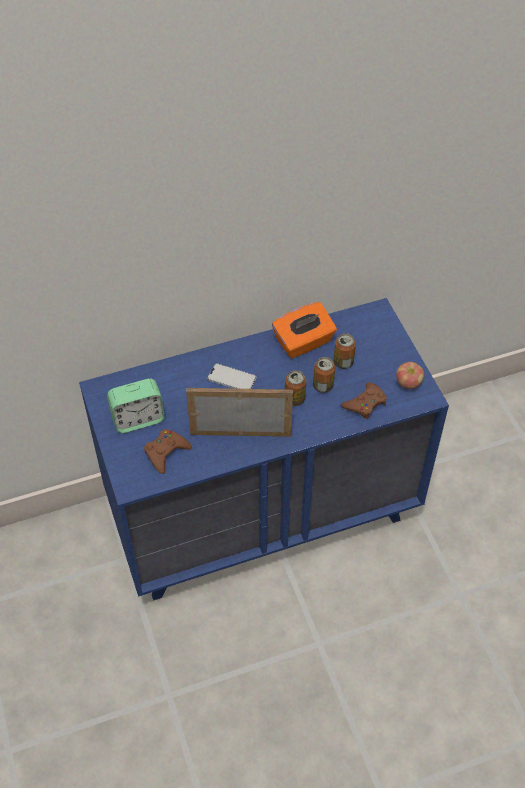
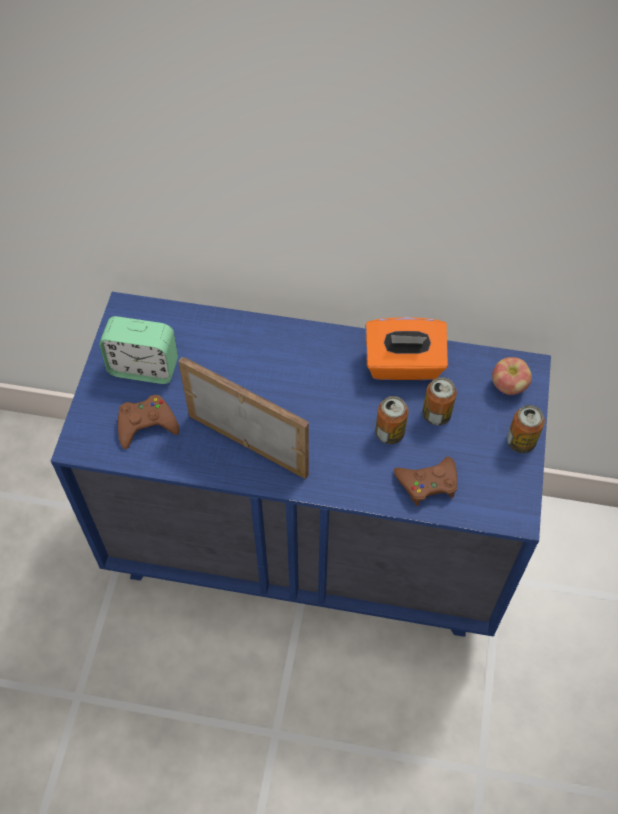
camera: 30 degrees right, 5 degrees up
phone [208,363,256,389] -> none
can [285,370,306,406] -> can moved to [507,405,545,453]
apple [396,362,424,389] -> apple moved to [492,357,532,395]

